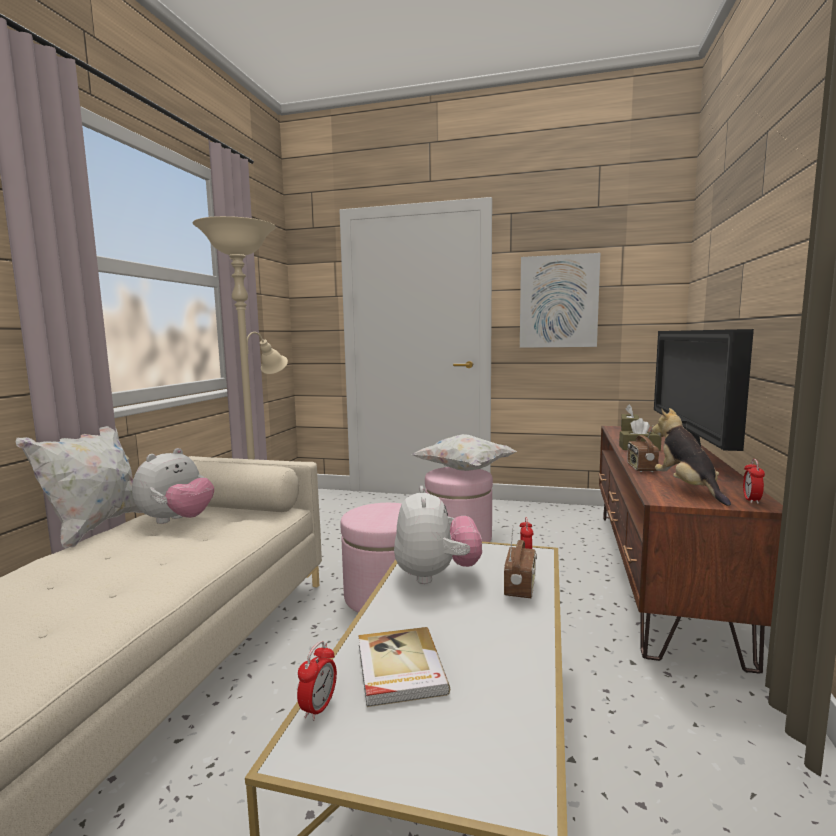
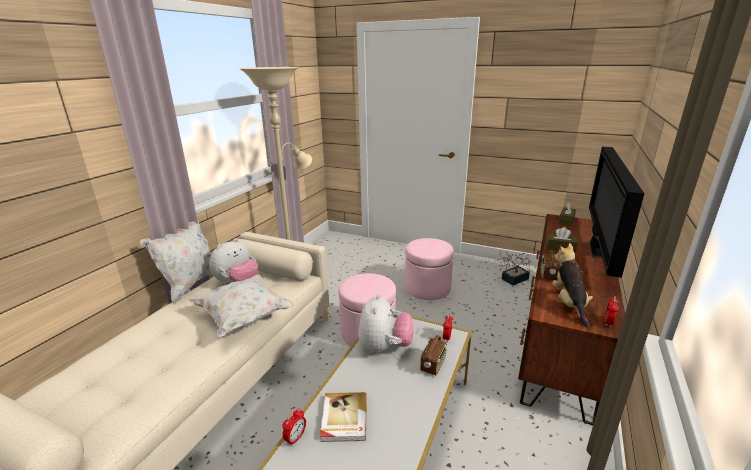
camera: 10 degrees right, 15 degrees up
white pillow [412,434,517,471] -> white pillow moved to [189,274,294,337]
picture [520,253,600,348] -> none
none -> potted plant [497,252,532,285]

